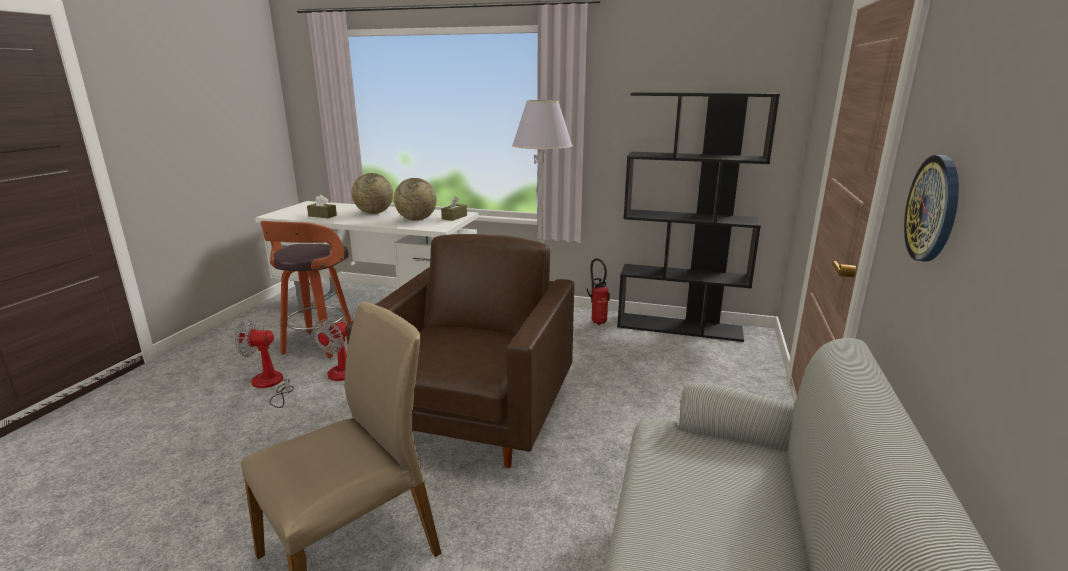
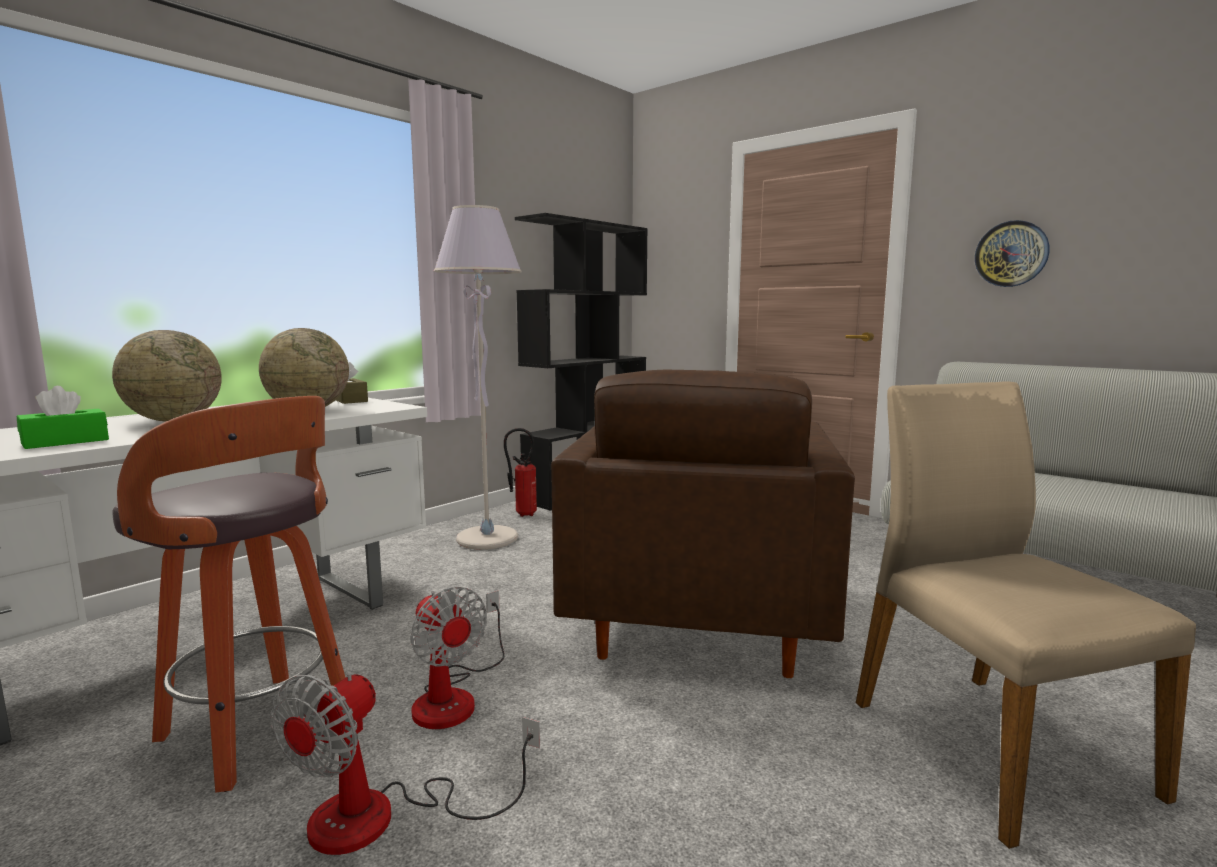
camera: 65 degrees left, 10 degrees down
brown tissue box [307,195,337,218] -> green tissue box [17,386,109,449]
brown armchair [346,234,574,468] -> brown armchair turned 120 degrees counterclockwise [551,369,855,678]

